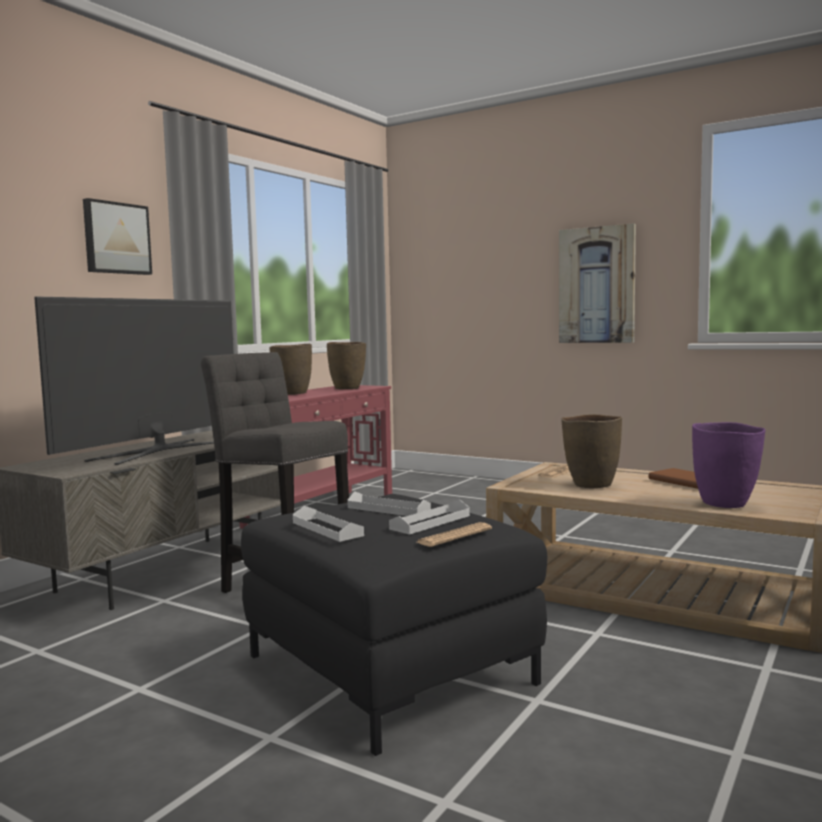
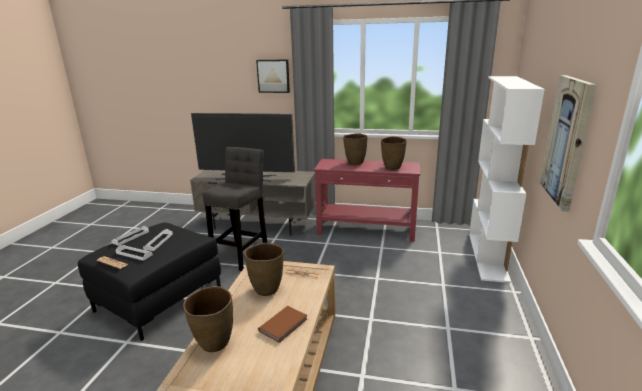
camera: 70 degrees right, 15 degrees up
purple vase [692,422,765,508] -> brown vase [183,286,233,352]
none -> white bookcase [469,76,545,283]

